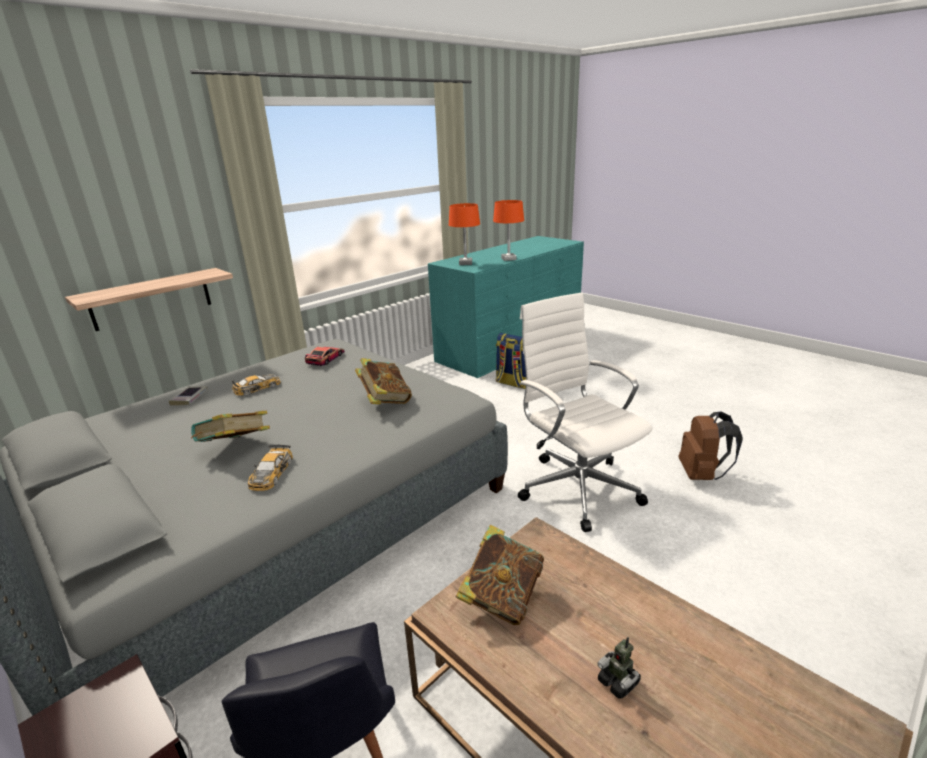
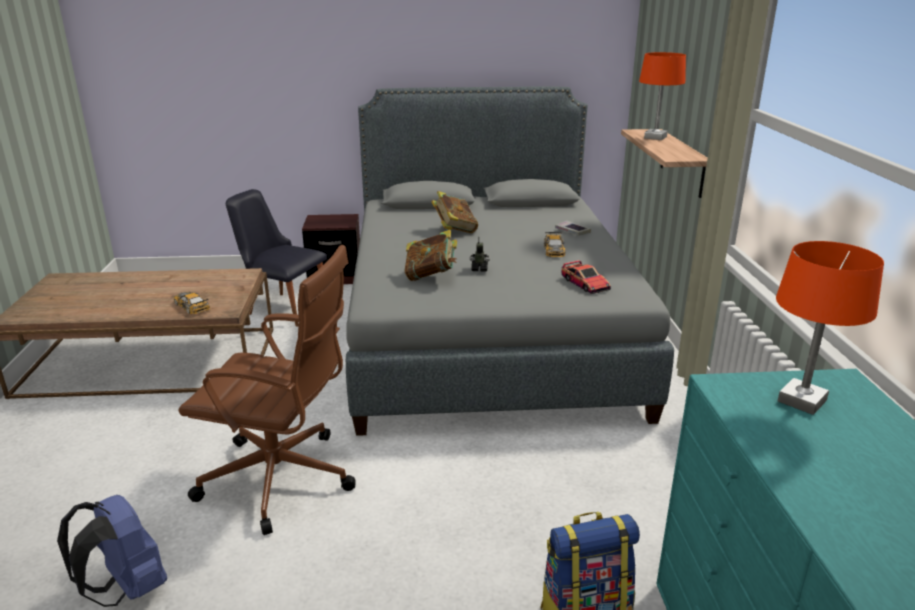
camera: 130 degrees right, 0 degrees up
toy car [248,445,293,491] -> toy car moved to [174,292,211,314]
book [456,525,544,625] -> none
orange table lamp [493,200,524,261] -> orange table lamp moved to [639,52,686,140]
white office chair [518,293,652,532] -> brown office chair [178,245,355,535]
toy robot [597,637,641,699] -> toy robot moved to [470,238,490,272]
brown backpack [679,411,742,480] -> blue backpack [57,495,167,607]

